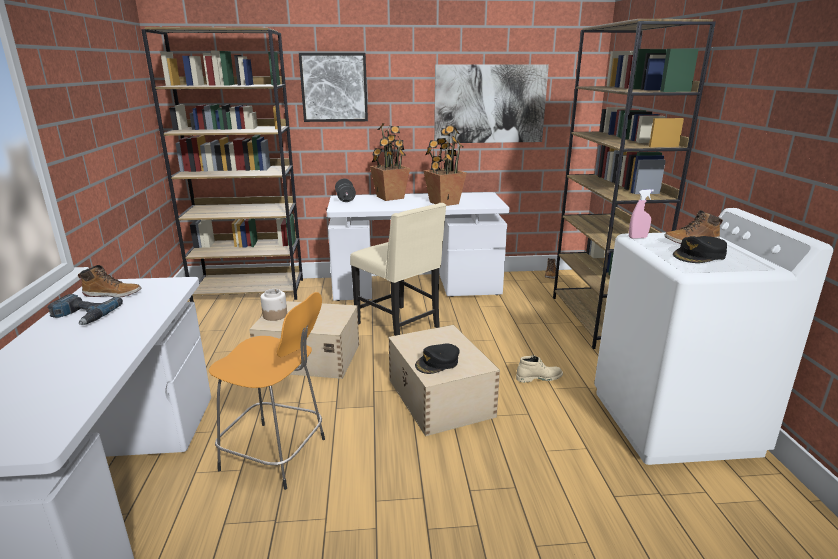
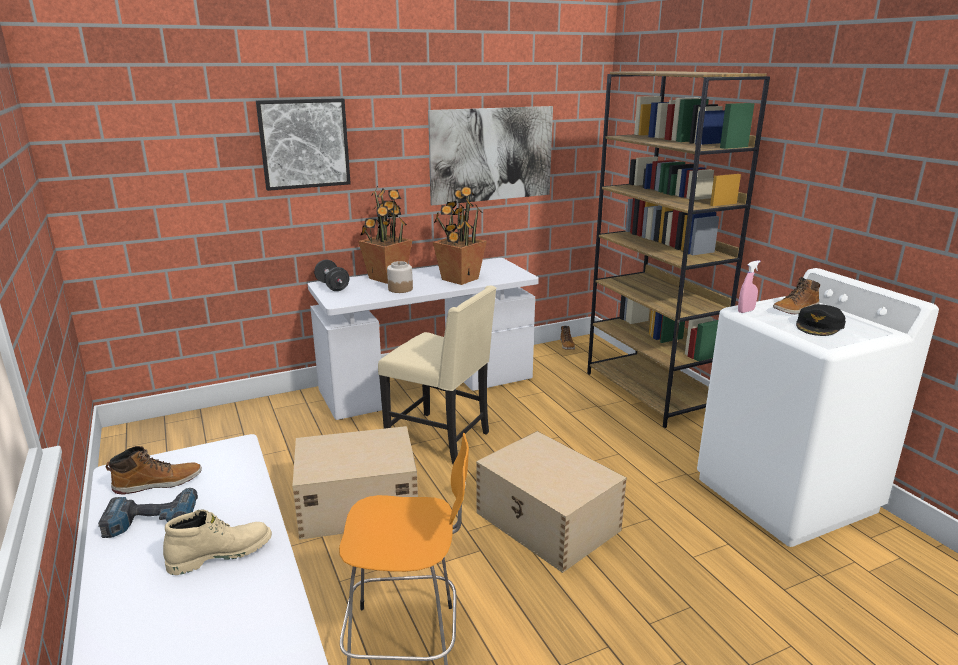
camera: 20 degrees left, 0 degrees up
brown bookcase [141,27,303,302] -> none
jar [260,289,287,321] -> jar moved to [387,261,413,293]
black cap [415,343,460,374] -> none
beige boot [516,355,563,383] -> beige boot moved to [163,509,272,575]

